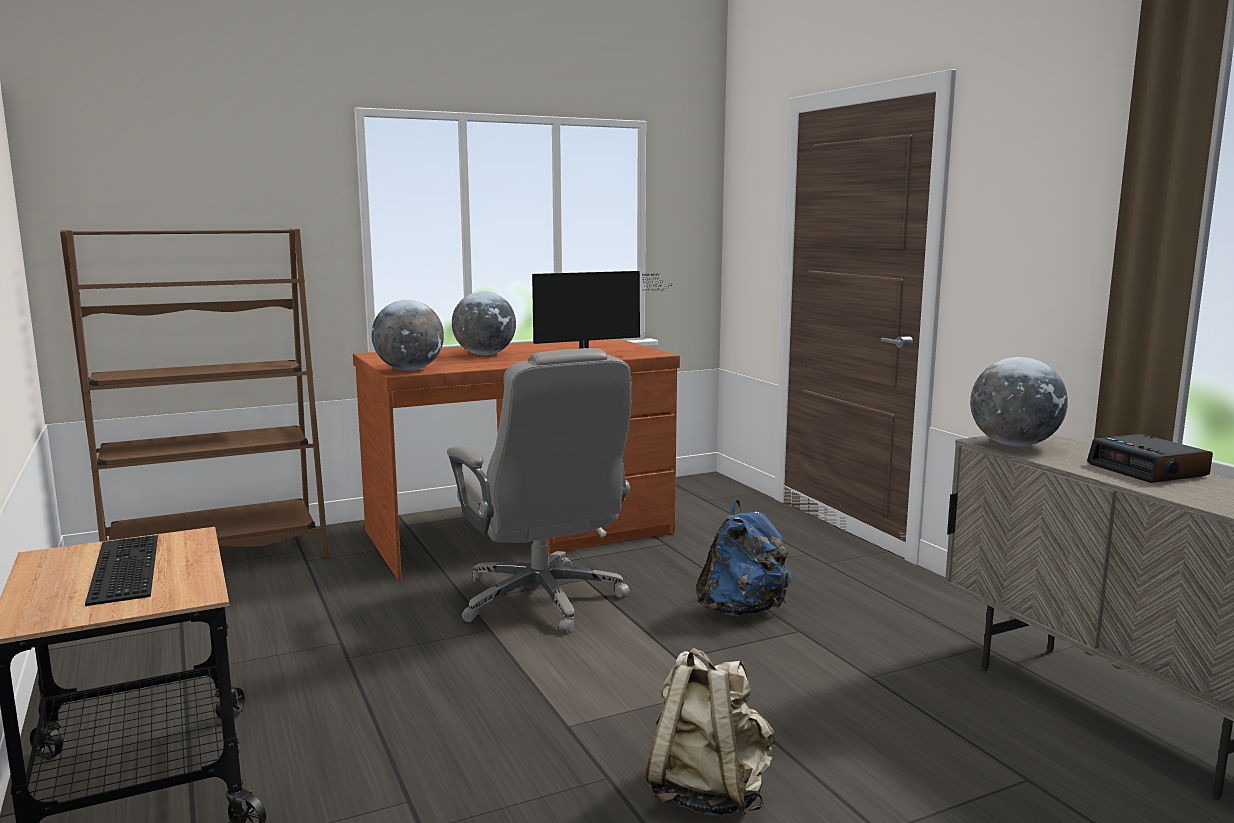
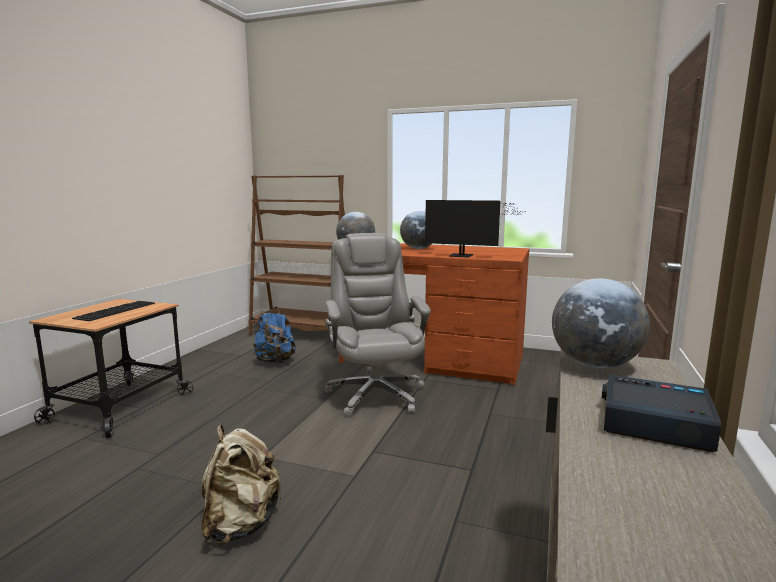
camera: 45 degrees right, 0 degrees up
grey office chair [447,348,632,633] -> grey office chair turned 150 degrees clockwise [324,233,431,417]
blue backpack [696,500,792,616] -> blue backpack moved to [253,307,295,364]
alarm clock [1087,434,1213,483] -> alarm clock turned 90 degrees clockwise [602,374,721,452]

